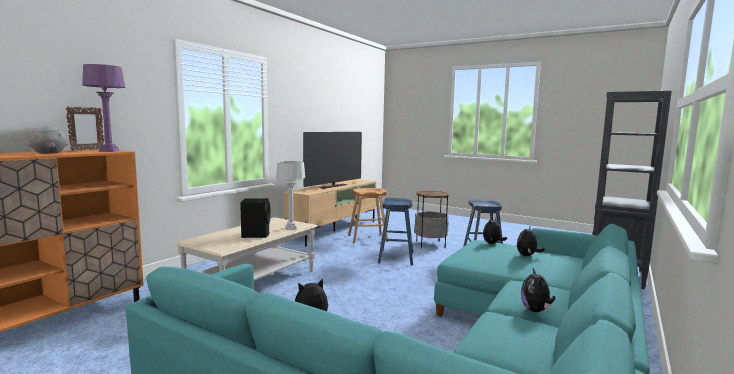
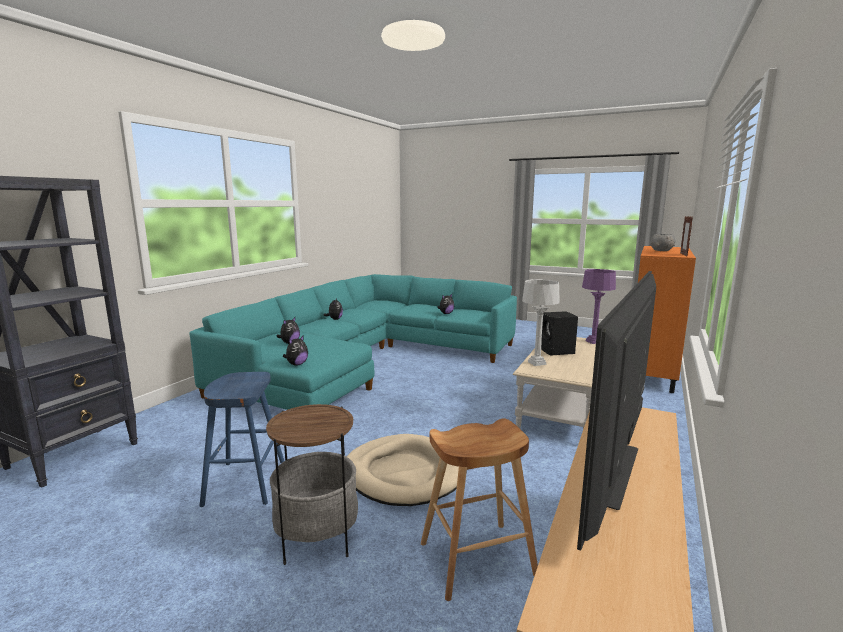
camera: 175 degrees right, 5 degrees up
purple table lamp [82,64,125,152] -> purple table lamp moved to [582,269,616,344]
blue stool [378,198,413,265] -> beige dog bed [346,434,459,506]

